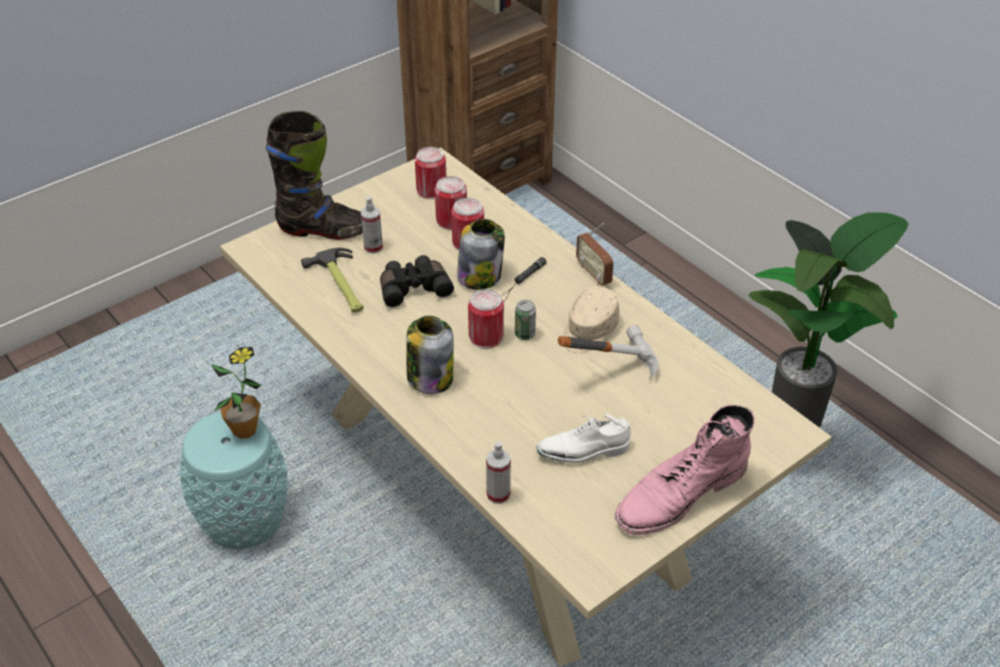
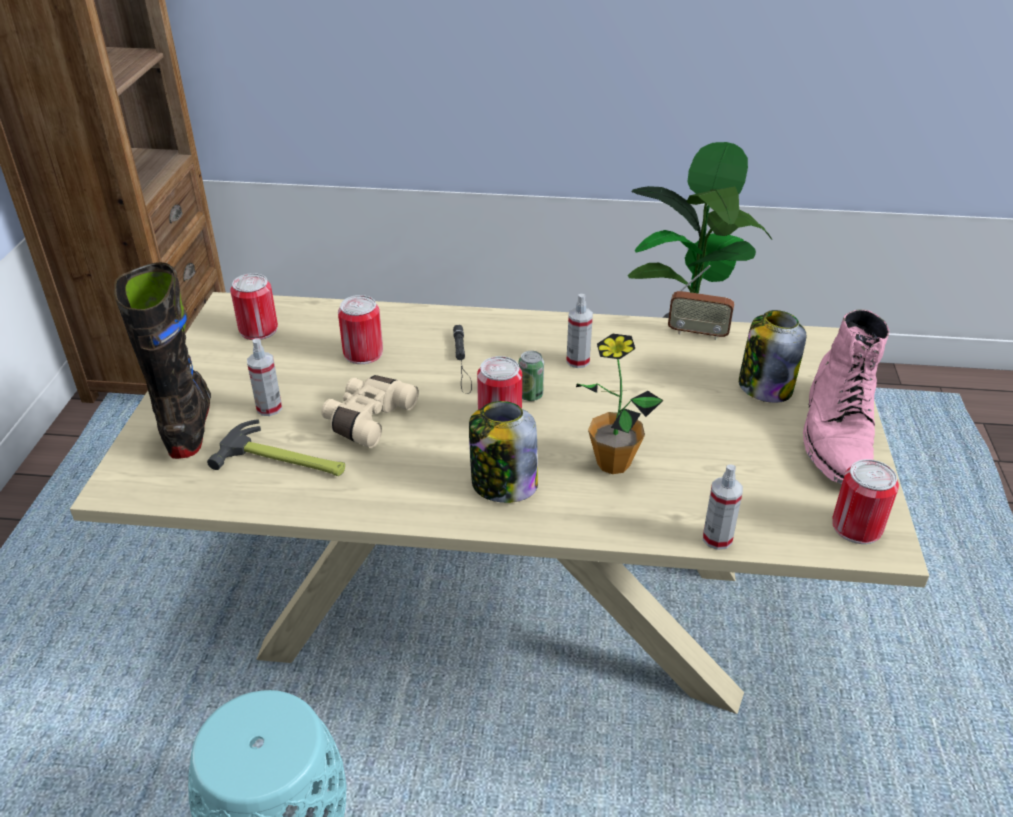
camera: 45 degrees left, 5 degrees down
potted plant [211,347,261,439] -> potted plant moved to [576,334,663,474]
black boot [266,111,363,240] -> black boot turned 60 degrees counterclockwise [114,262,211,459]
black binoculars [380,255,454,308] -> beige binoculars [321,375,419,448]
can [435,176,467,230] -> can moved to [832,459,899,544]
jar [457,219,505,290] -> jar moved to [739,310,806,403]
white shoe [536,414,631,463] -> none
hammer [558,325,659,380] -> none
beige cap [564,286,620,353] -> spray bottle [566,294,593,368]
radio [576,223,614,285] -> radio moved to [668,265,734,340]

